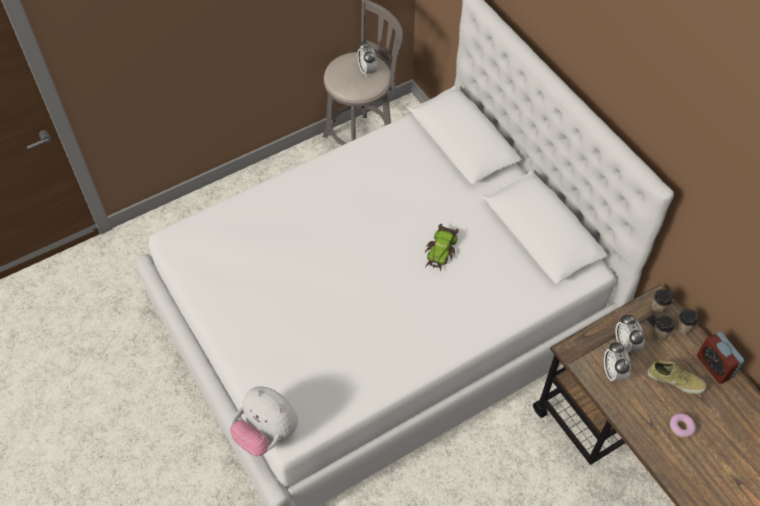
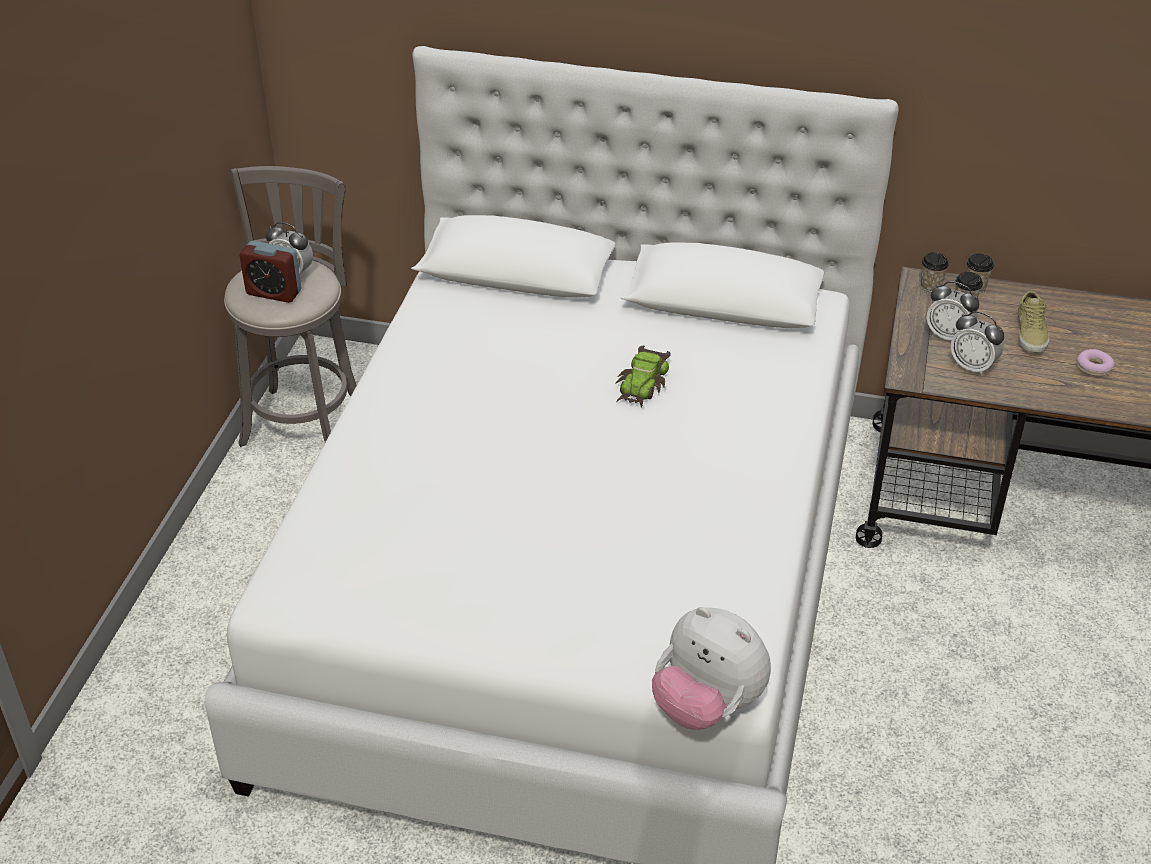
camera: 45 degrees left, 15 degrees down
plush toy [230,386,298,456] -> plush toy turned 45 degrees clockwise [652,607,771,730]
toy car [424,224,459,272] -> toy car turned 45 degrees clockwise [615,346,671,407]
beige shoe [647,361,706,394] -> beige shoe turned 120 degrees clockwise [1018,291,1050,353]
alarm clock [697,332,744,384] -> alarm clock moved to [239,241,302,303]

